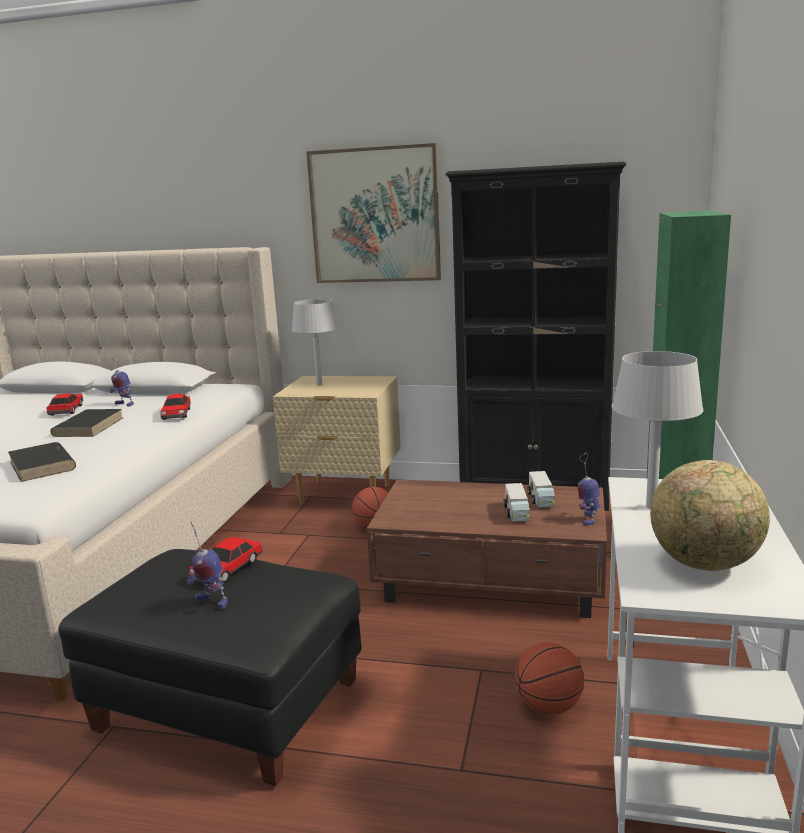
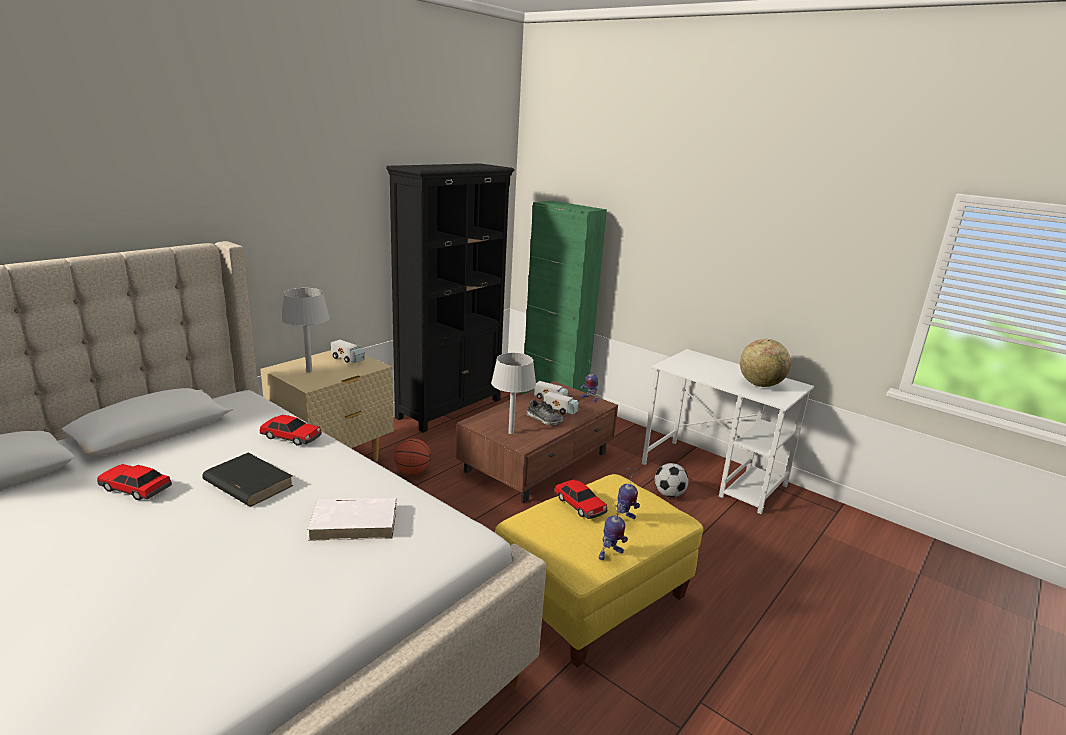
camera: 65 degrees left, 5 degrees up
black book [8,442,76,482] -> white book [307,498,397,541]
black ottoman [58,549,362,786] -> yellow ottoman [495,474,703,668]
toy robot [109,353,134,407] -> toy robot moved to [599,500,628,560]
picture [306,143,441,283] -> none
basketball [515,643,584,714] -> football [655,463,689,497]
grey table lamp [612,351,704,509] -> grey table lamp moved to [491,353,536,434]
none -> toy truck [331,340,365,363]
none -> shoe [526,399,564,425]

